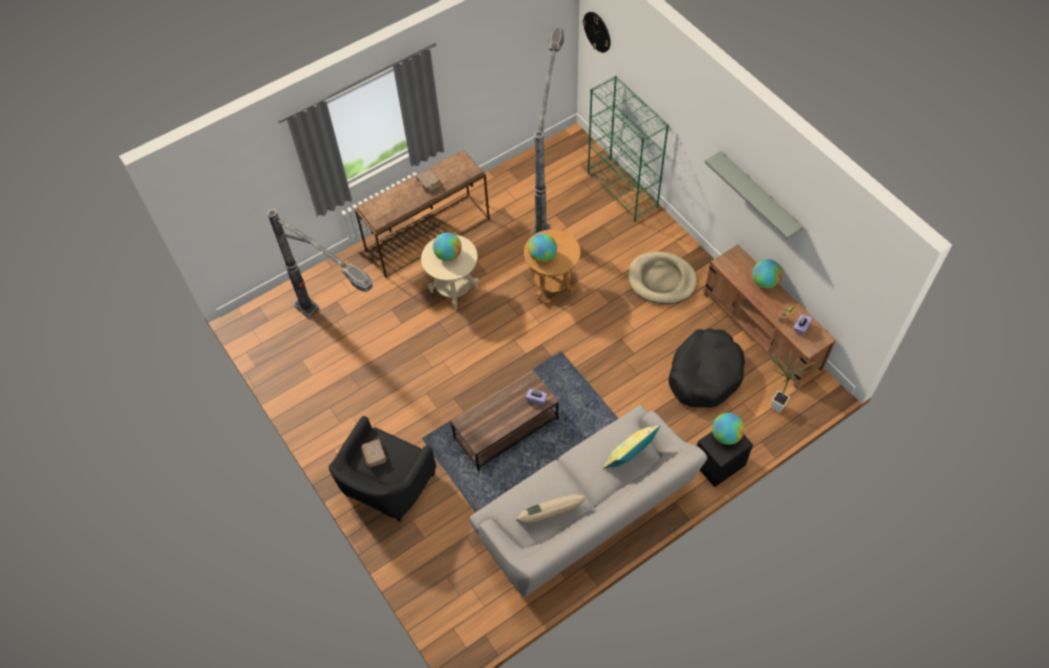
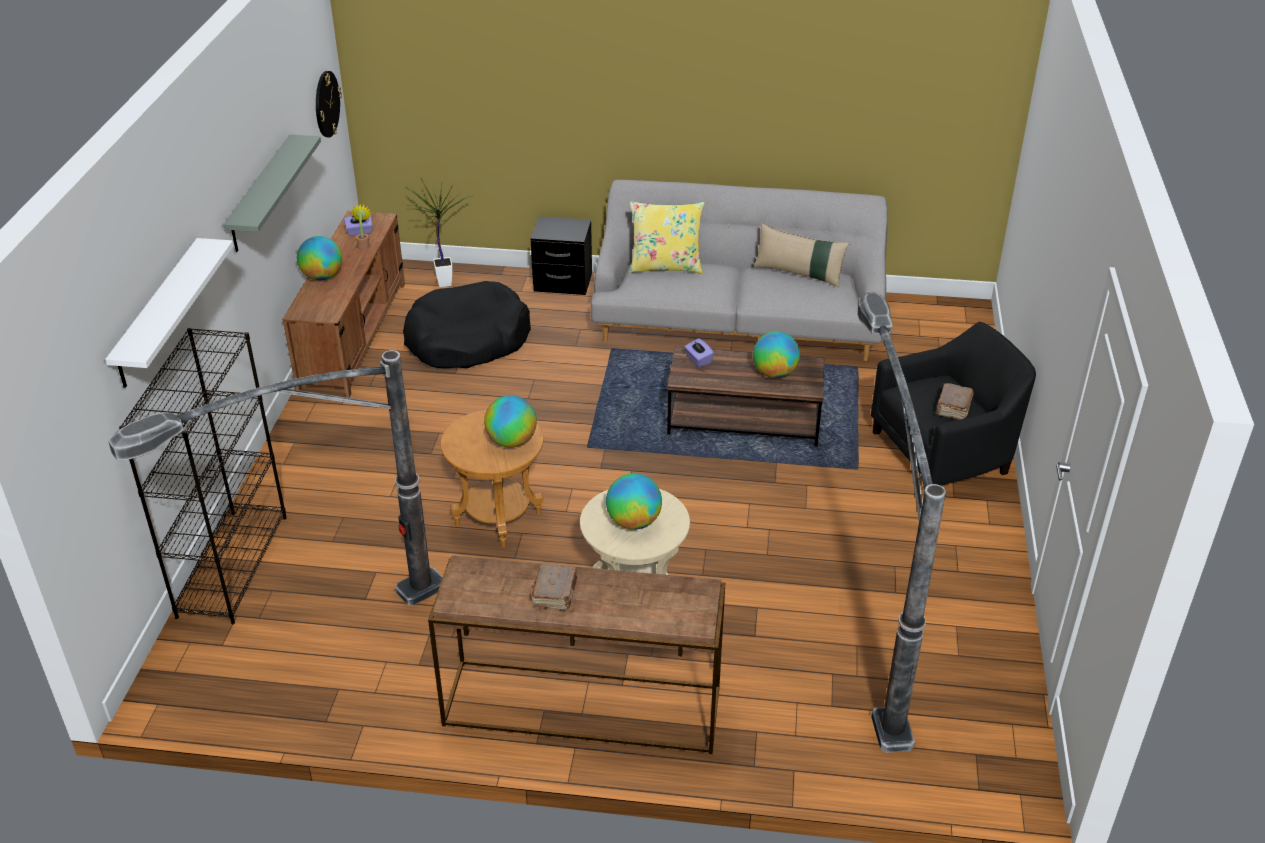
camera: 140 degrees left, 20 degrees down
wall clock [582,12,611,53] -> wall clock moved to [316,71,342,137]
green bookcase [588,76,669,221] -> black bookcase [119,328,287,624]
beige dog bed [628,252,697,304] -> none
globe [712,413,745,445] -> globe moved to [753,331,800,378]
none -> white shelf [105,238,234,388]

